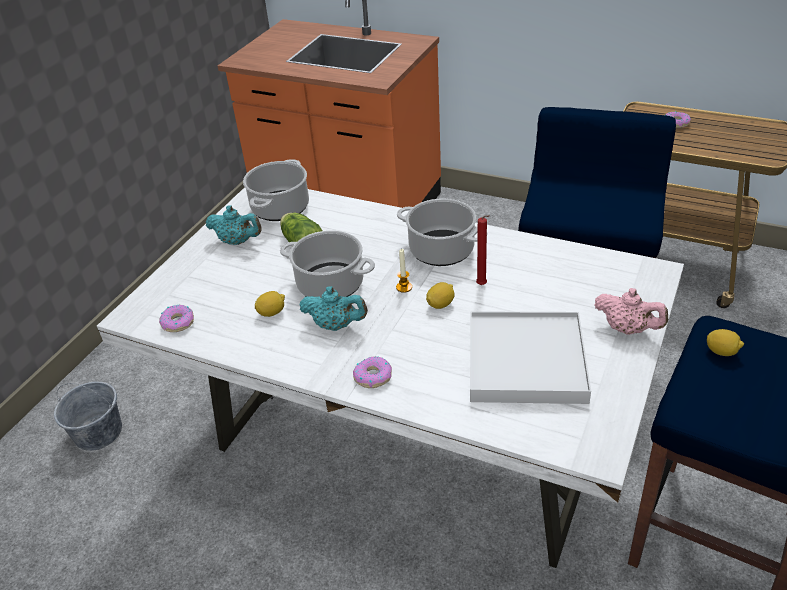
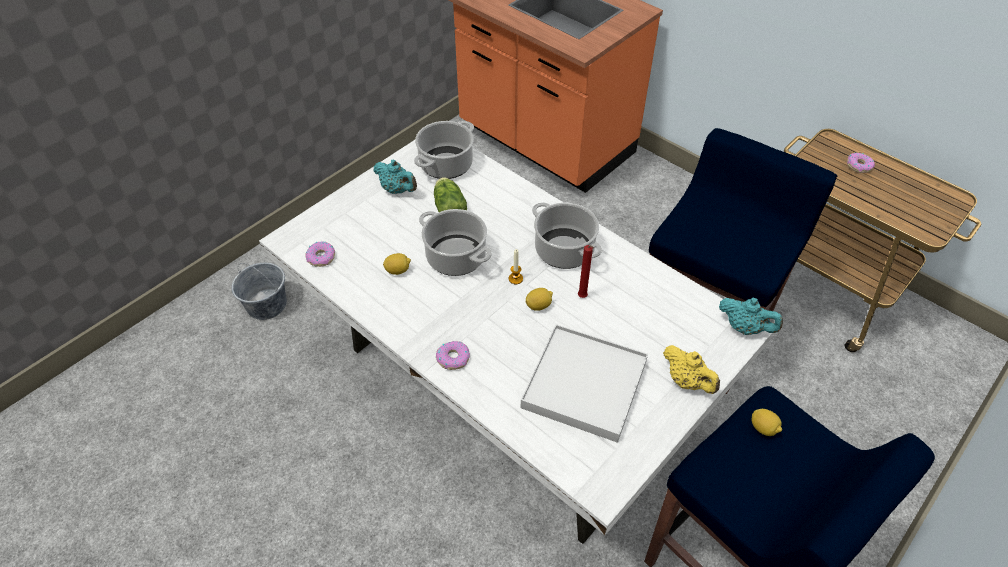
camera: 15 degrees right, 10 degrees up
turquoise teapot [299,286,368,331] -> turquoise teapot moved to [719,298,783,335]
pink teapot [594,288,668,335] -> yellow teapot [663,345,720,394]

